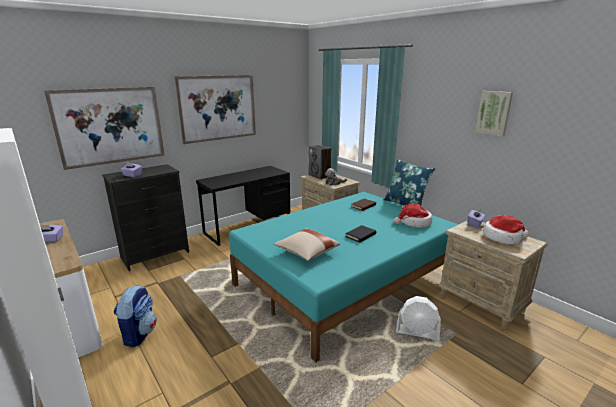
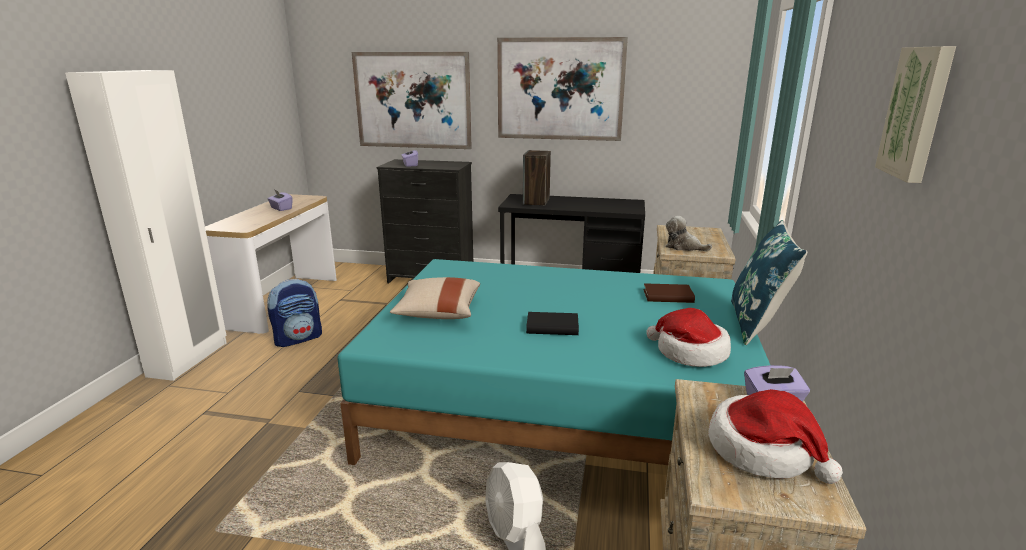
camera: 50 degrees right, 0 degrees up
speaker [309,145,331,179] -> speaker moved to [523,150,551,206]

